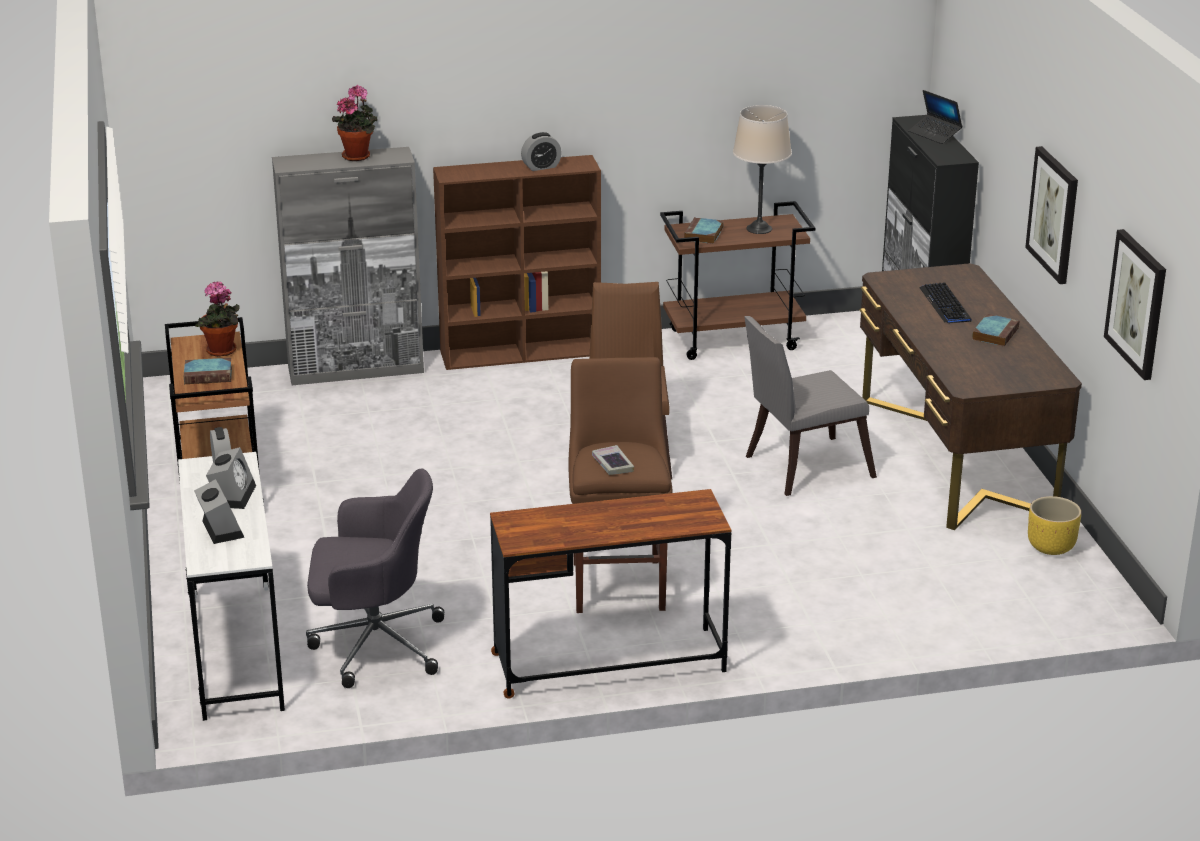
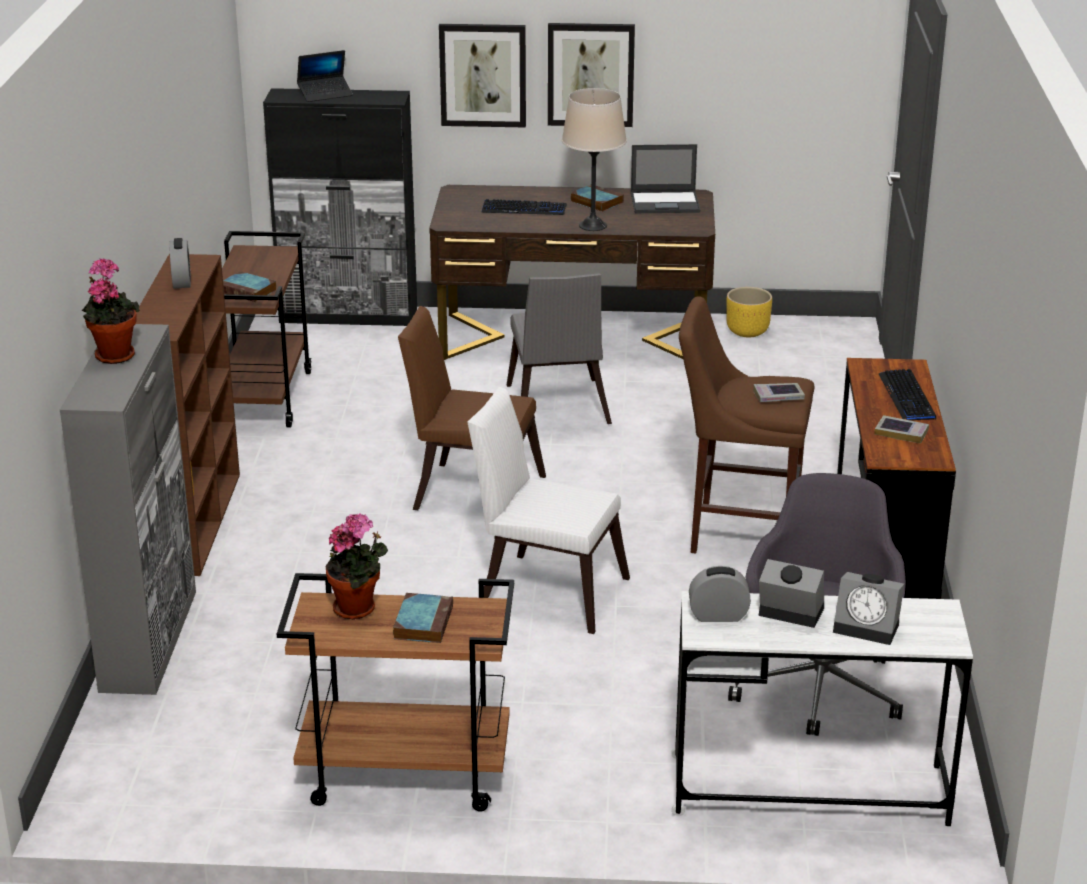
camera: 75 degrees left, 0 degrees up
alarm clock [194,479,244,544] -> alarm clock turned 150 degrees counterclockwise [833,572,904,645]
beige table lamp [733,105,792,234] -> beige table lamp moved to [562,88,627,231]
picture [1104,229,1166,380] -> picture moved to [439,24,526,128]
none -> white chair [467,387,630,634]
none -> laptop [631,144,700,213]
none -> book [874,415,929,444]
none -> keyboard [879,369,936,420]

